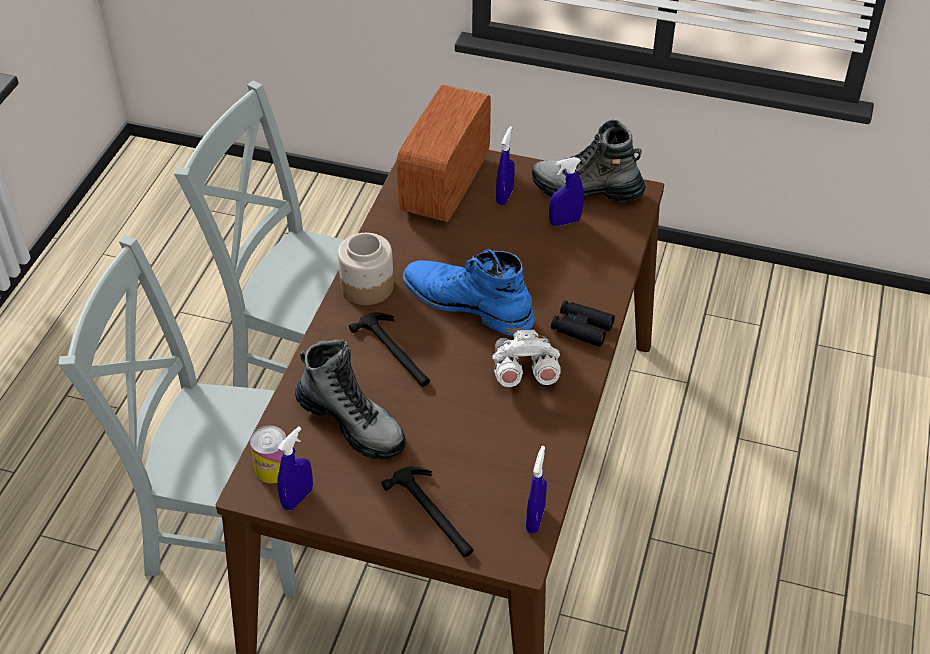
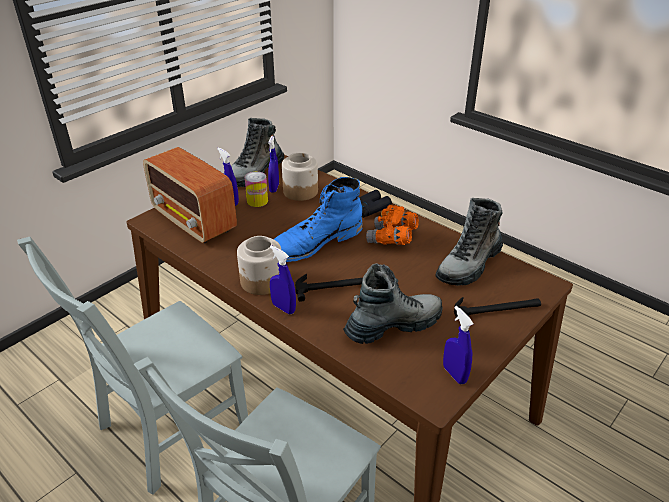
camera: 65 degrees left, 10 degrees down
can [250,426,286,483] -> can moved to [245,172,268,207]
white binoculars [492,330,561,387] -> orange binoculars [366,205,419,245]
blue spray bottle [526,446,547,534] -> blue spray bottle moved to [270,245,296,314]
none -> jar [282,153,318,201]
none -> boot [435,198,503,286]

